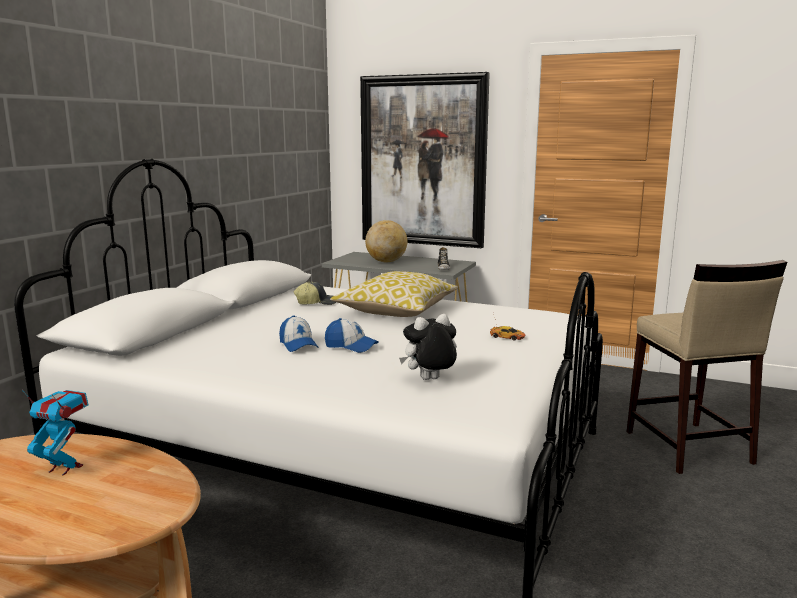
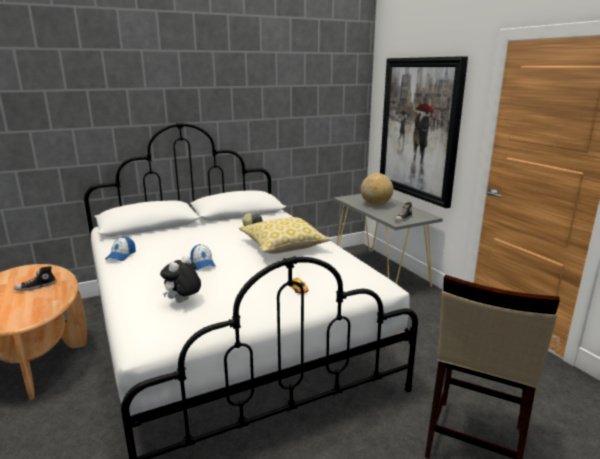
camera: 40 degrees right, 5 degrees up
toy robot [22,389,89,476] -> shoe [14,266,57,291]
cap [279,316,318,352] -> cap moved to [106,237,136,261]
plush toy [399,314,457,380] -> plush toy turned 75 degrees counterclockwise [160,256,201,303]

